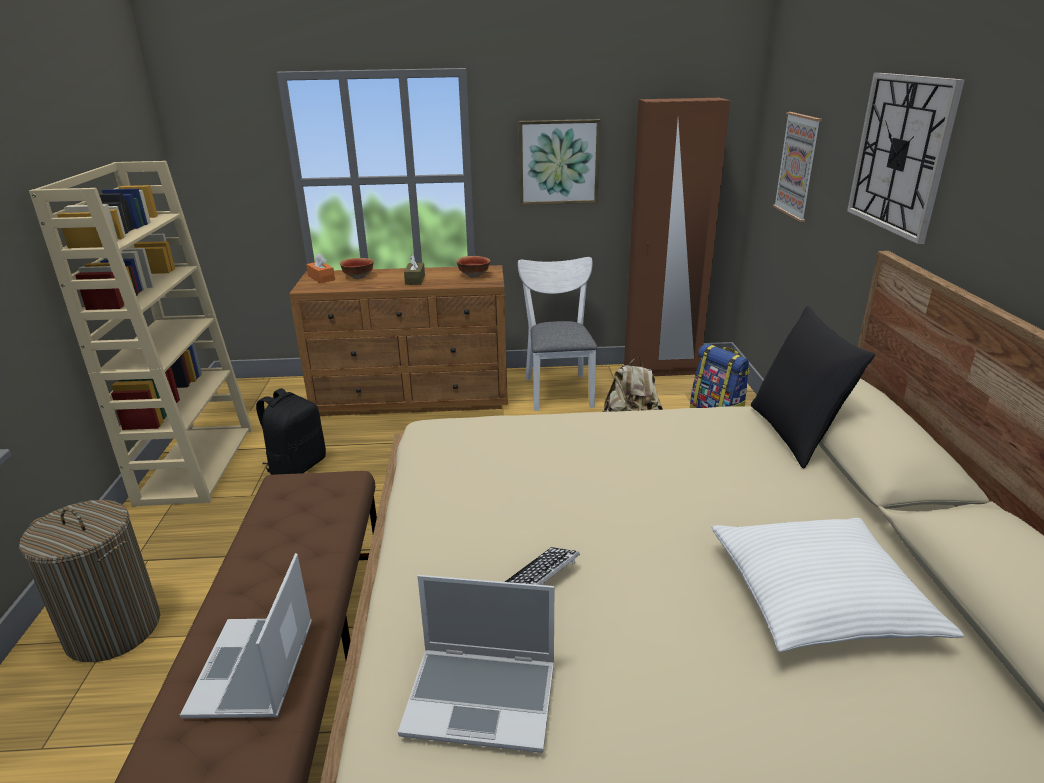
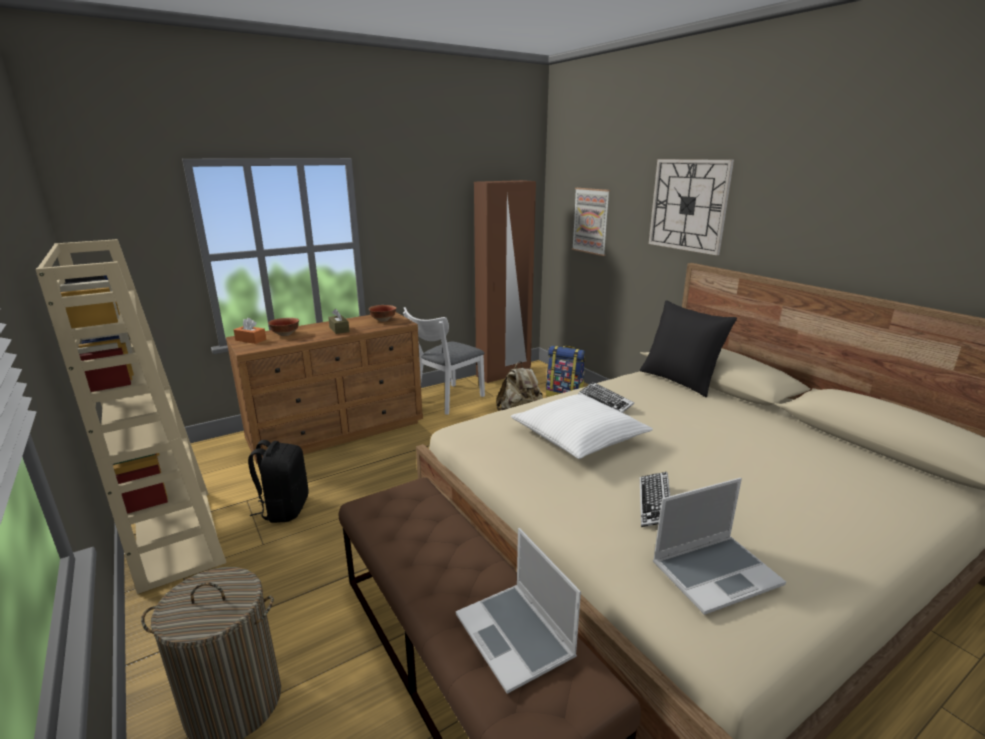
camera: 30 degrees left, 5 degrees down
picture [518,119,600,205] -> none
white chair [518,257,597,411] -> white chair turned 105 degrees counterclockwise [403,307,485,415]
white pillow [712,518,964,652] -> white pillow moved to [511,394,653,459]
none -> keyboard [578,382,634,413]

